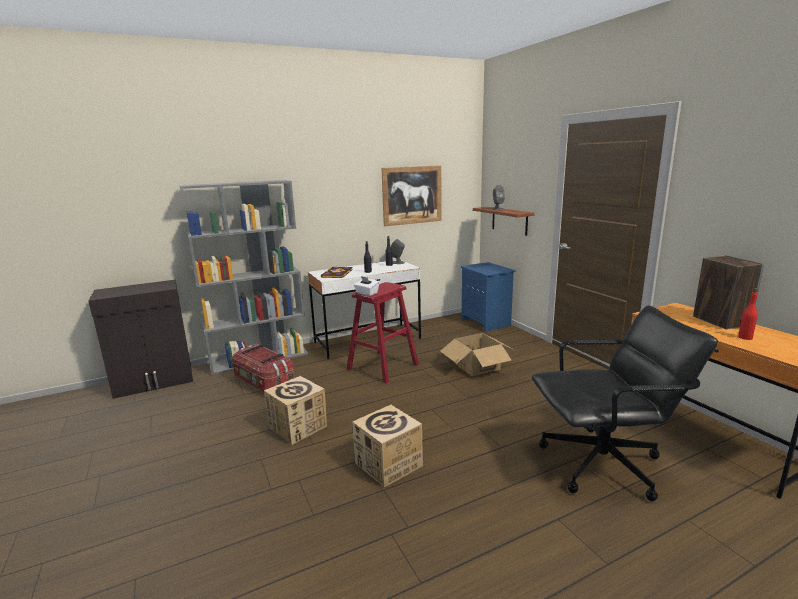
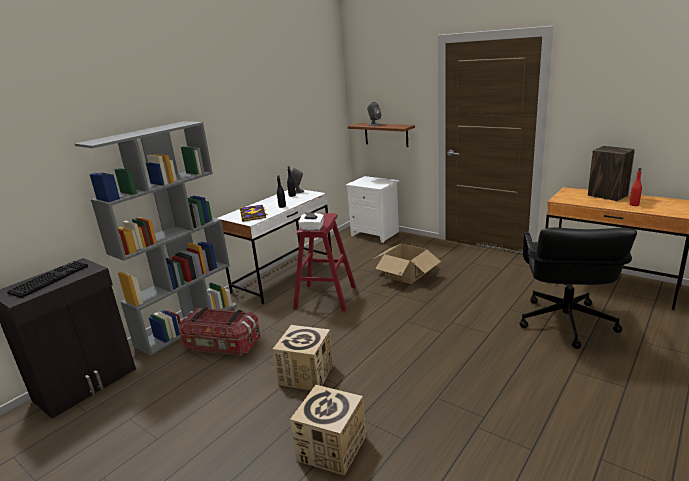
camera: 25 degrees left, 5 degrees up
cardboard box [352,405,423,487] -> cardboard box moved to [290,385,366,476]
picture [381,165,441,226] -> none
blue nightstand [461,262,516,332] -> white nightstand [346,176,399,243]
black office chair [532,305,718,501] -> black office chair turned 135 degrees clockwise [519,227,637,349]
none -> keyboard [7,261,88,298]

